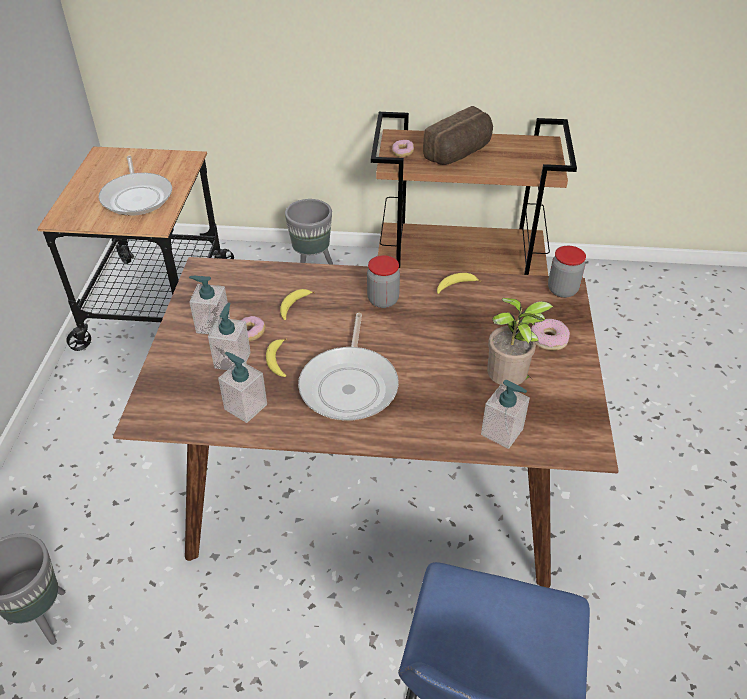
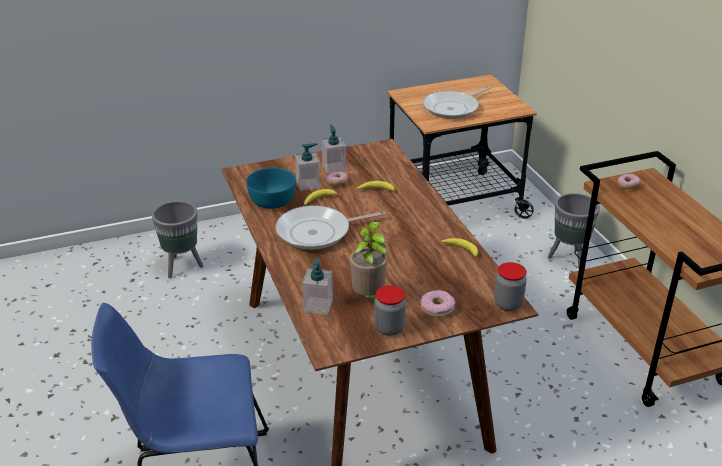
camera: 65 degrees right, 10 degrees down
soap dispenser [218,352,267,423] -> turquoise bowl [246,168,296,209]
jar [367,255,400,308] -> jar moved to [374,285,406,336]
bread [423,106,493,165] -> none

